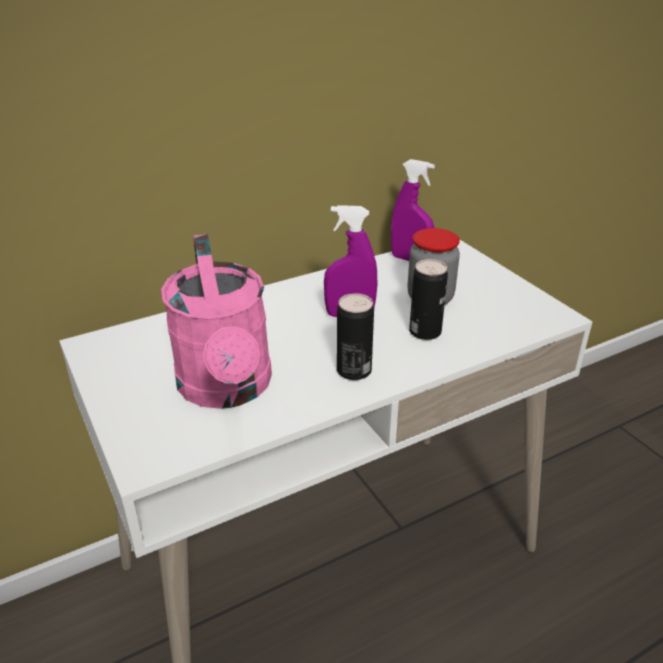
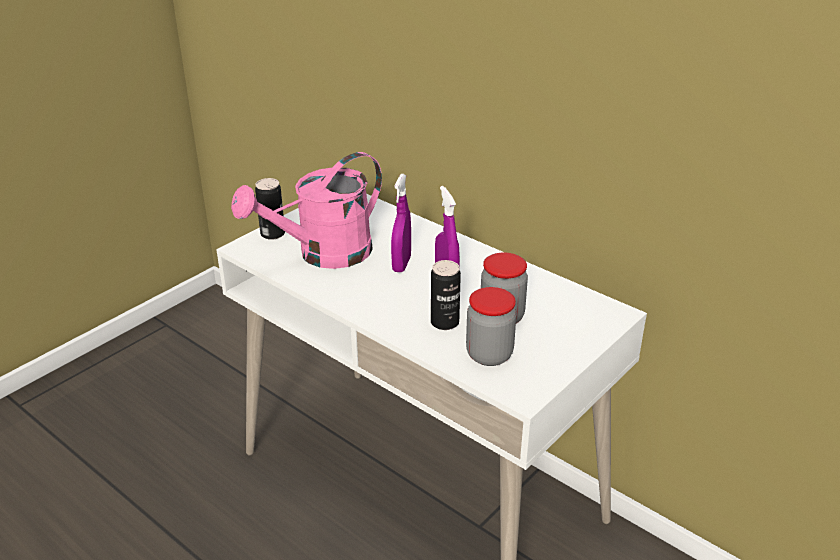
camera: 70 degrees right, 0 degrees up
can [337,293,374,380] -> can moved to [255,178,285,240]
purple spray bottle [391,159,435,261] -> purple spray bottle moved to [391,174,411,272]
none -> jar [466,287,517,366]

